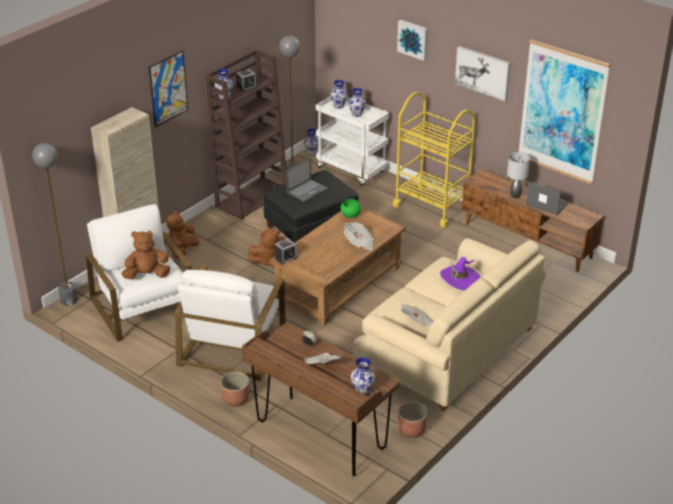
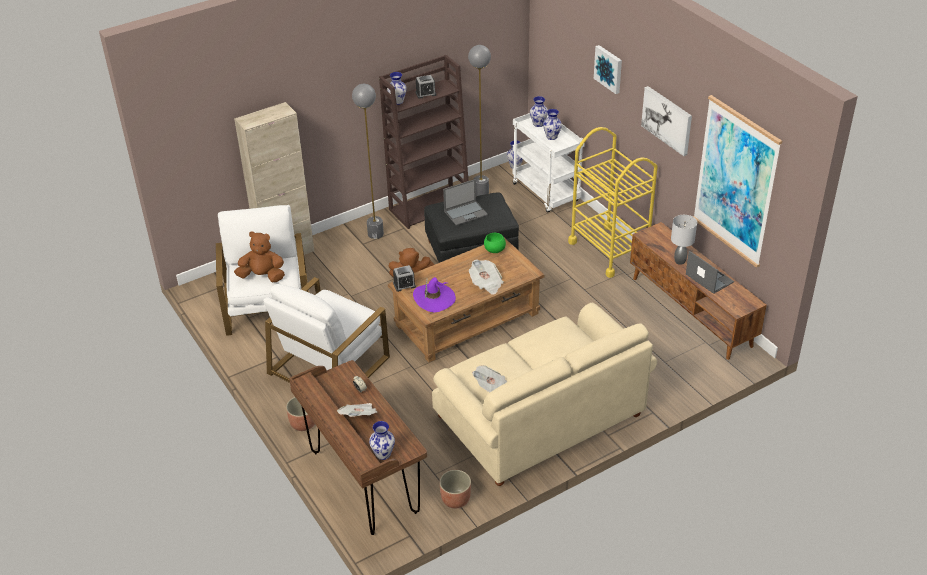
camera: 20 degrees right, 5 degrees up
grey floor lamp [32,143,78,306] -> grey floor lamp moved to [352,84,384,239]
picture [149,51,188,127] -> none
brown plush toy [166,211,199,259] -> none
purple hat [440,257,481,291] -> purple hat moved to [413,277,456,312]

